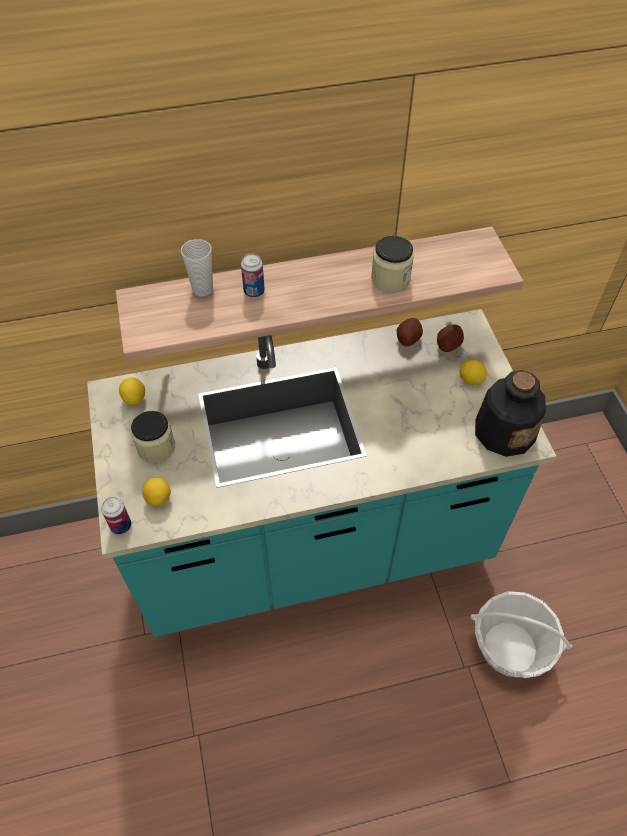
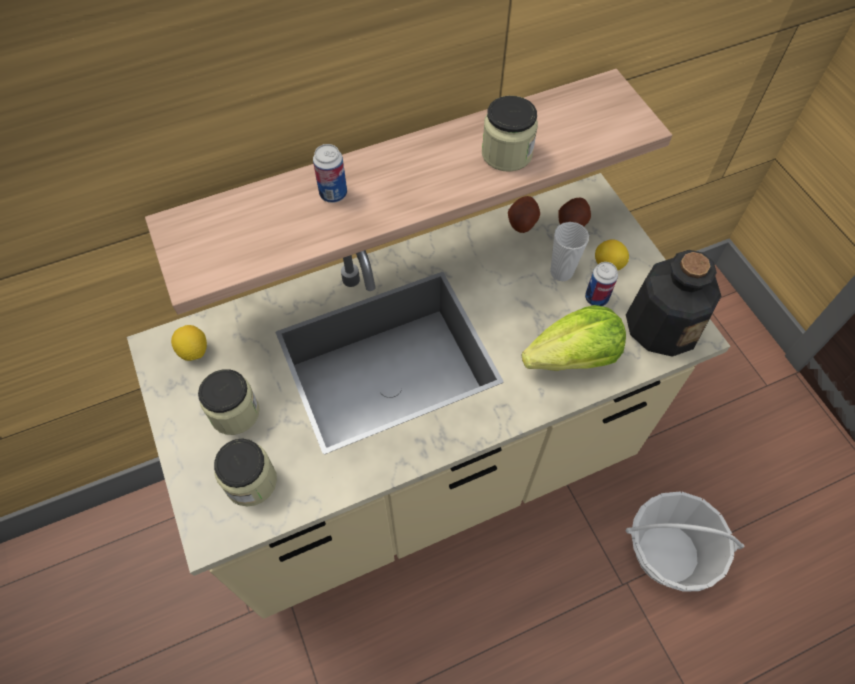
camera: 10 degrees left, 5 degrees up
turquoise counter [87,309,556,637] -> beige counter [127,173,730,619]
can [102,497,131,534] -> can moved to [585,262,618,306]
lemon [142,477,171,506] -> jar [214,439,277,507]
cup [181,239,213,297] -> cup moved to [550,222,589,281]
none -> lettuce [522,305,626,371]

